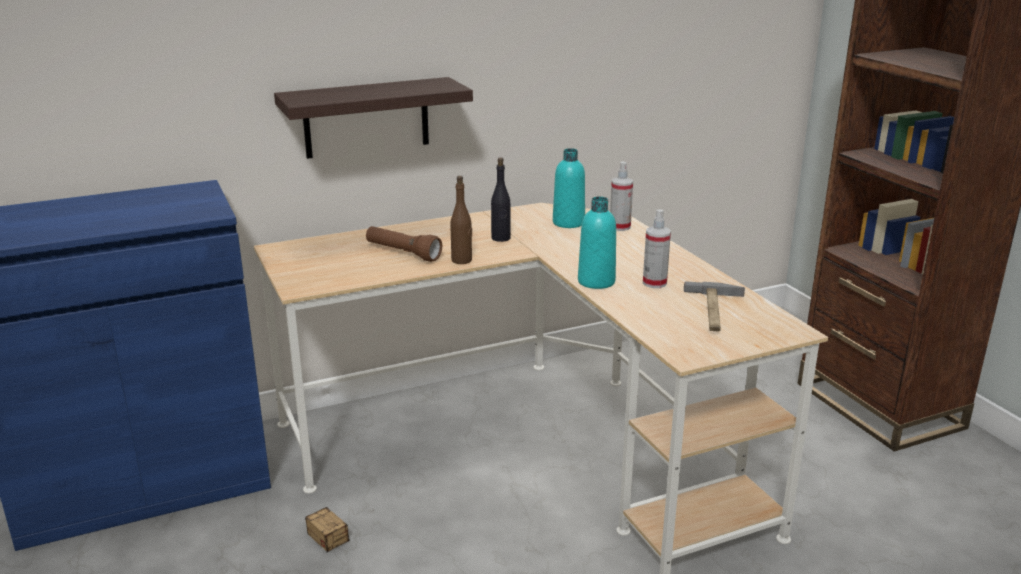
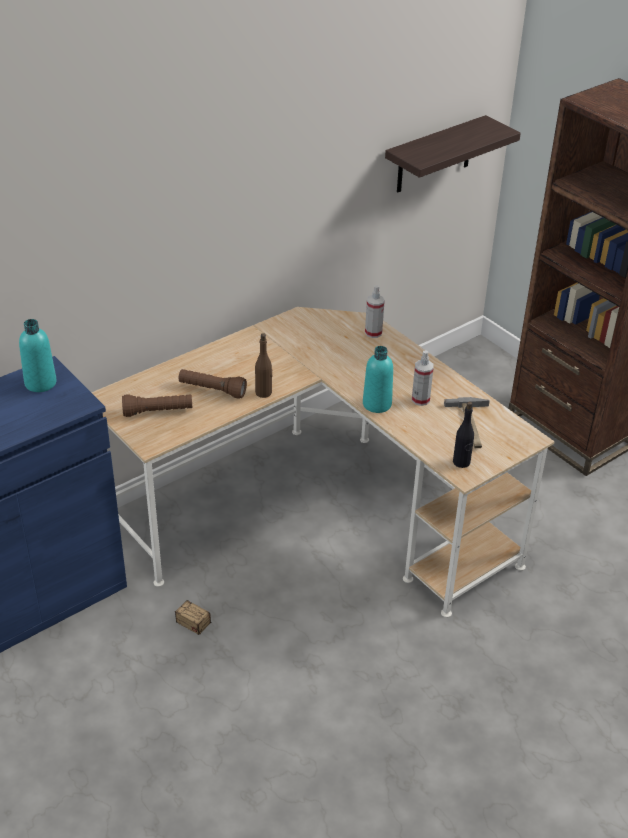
camera: 15 degrees left, 15 degrees up
shelf [274,77,473,159] -> shelf moved to [385,115,521,192]
black bottle [491,158,510,242] -> black bottle moved to [453,401,474,468]
turquoise bottle [553,148,585,228] -> turquoise bottle moved to [19,319,57,392]
none -> brown flashlight [122,394,192,417]

